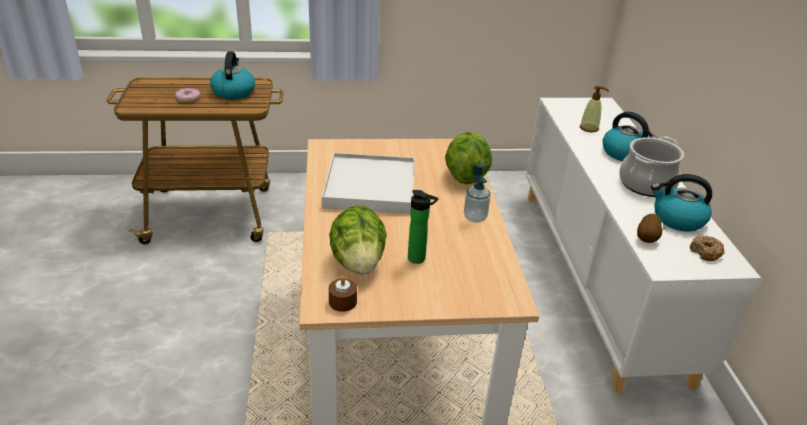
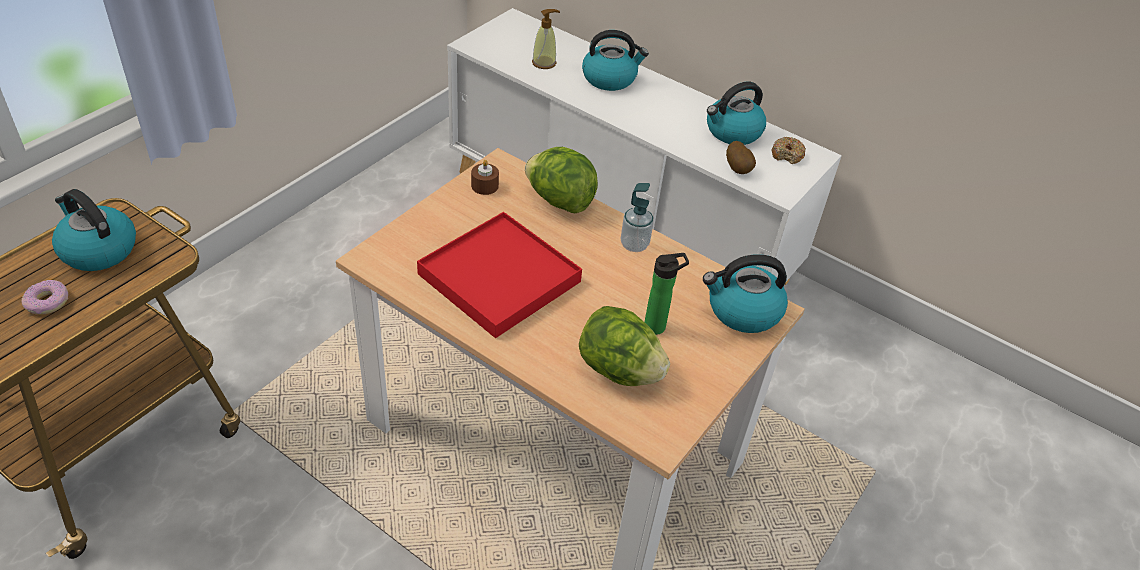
camera: 50 degrees left, 10 degrees up
white tray [322,153,415,214] -> red tray [417,212,582,338]
brown candle [329,276,357,312] -> brown candle moved to [471,160,499,195]
cooking pot [619,136,684,197] -> none
none -> kettle [703,254,788,333]

